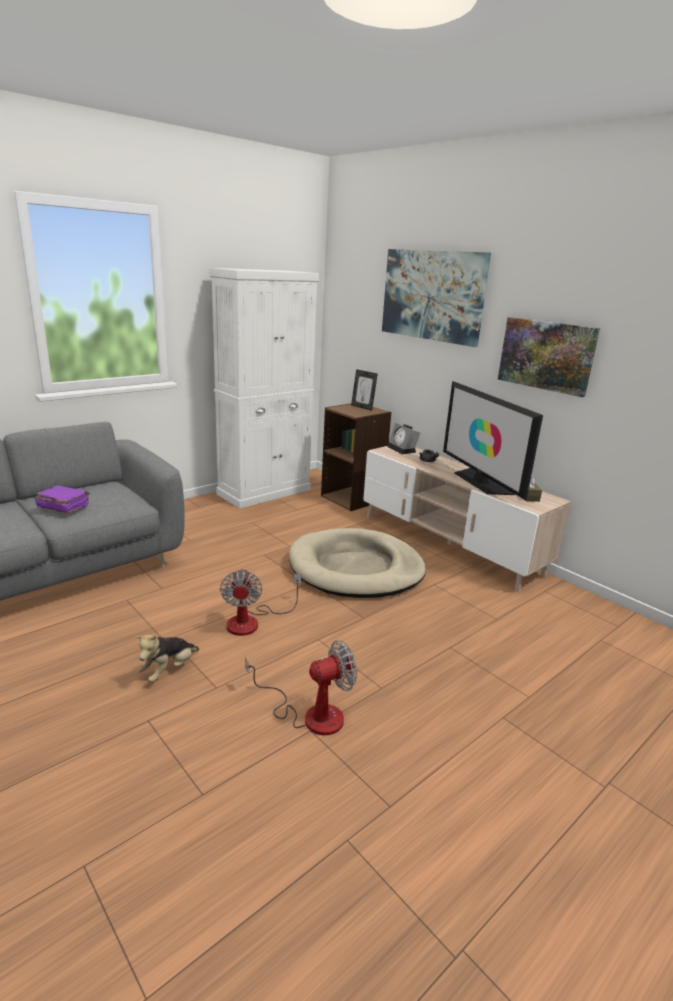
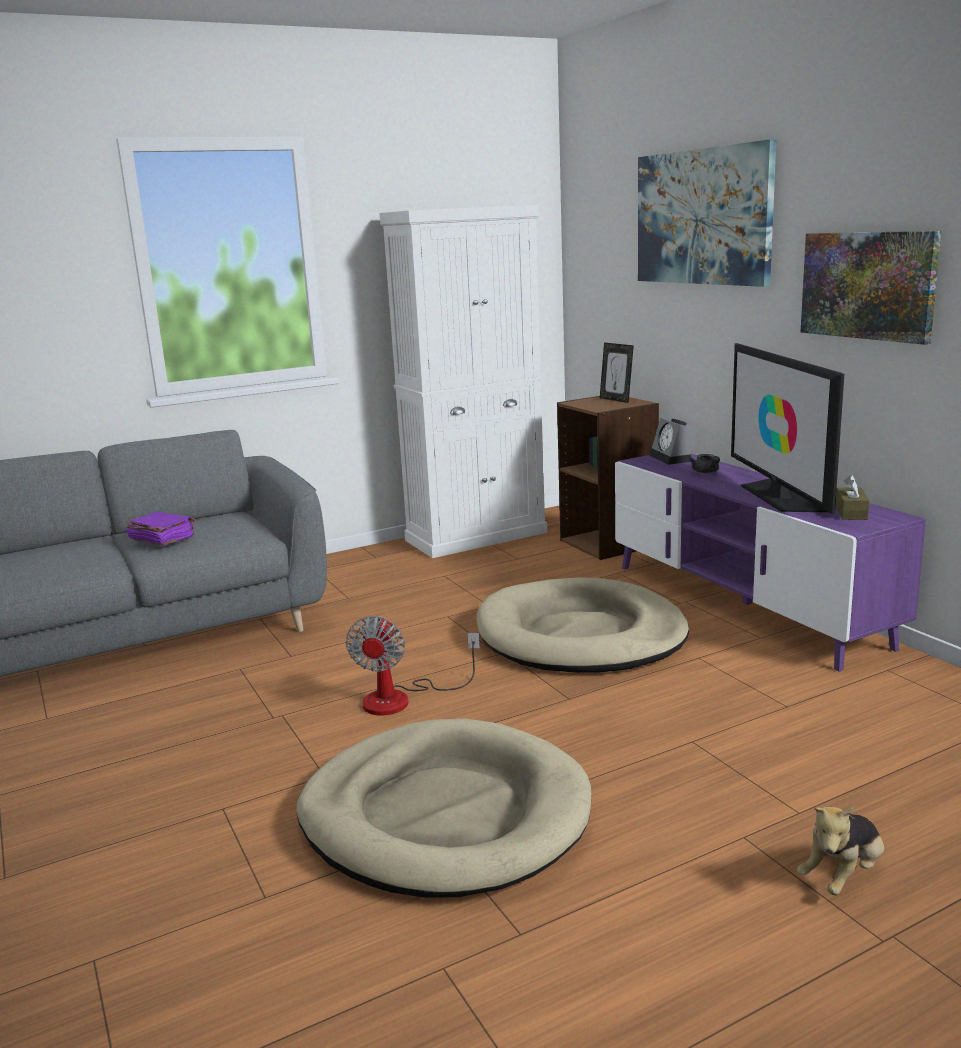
camera: 15 degrees right, 5 degrees down
plush toy [136,635,199,682] -> plush toy moved to [797,807,884,896]
fan [245,640,357,735] -> beige dog bed [297,719,591,898]
beige tv stand [363,446,571,593] -> purple tv stand [615,454,926,672]

